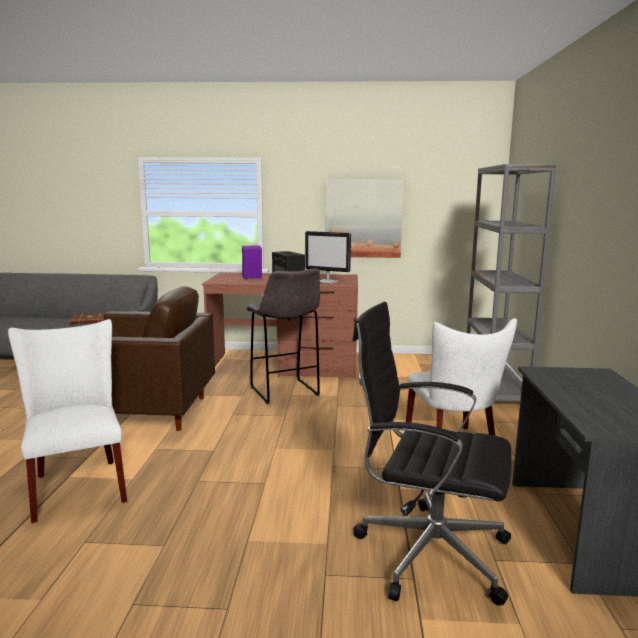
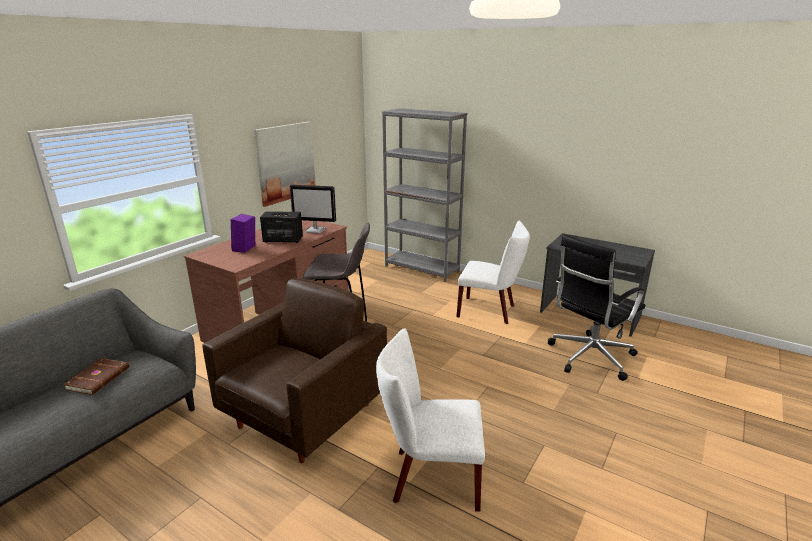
camera: 60 degrees left, 10 degrees up
monitor [305,231,351,284] -> monitor turned 45 degrees clockwise [290,185,336,233]

